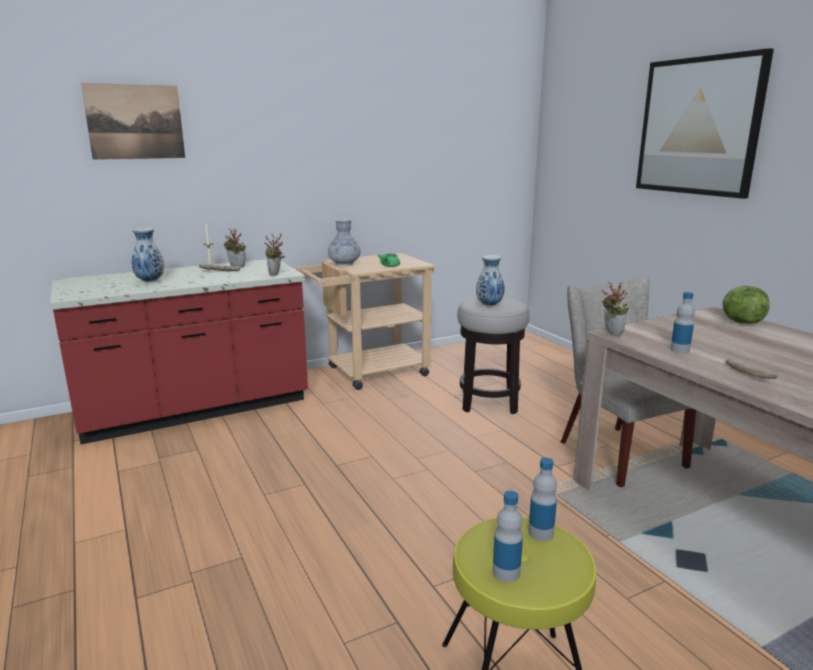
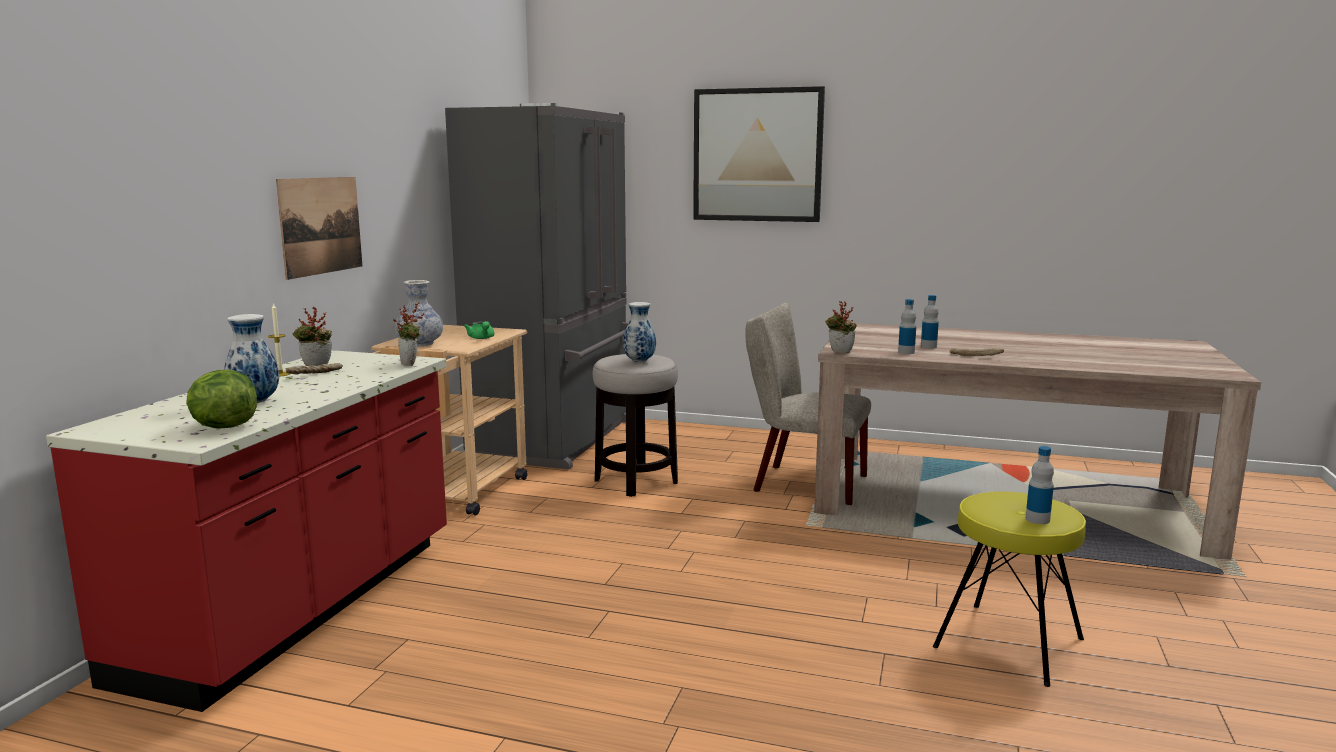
camera: 45 degrees left, 5 degrees down
picture [81,83,185,160] -> picture moved to [276,177,362,280]
bottle [528,457,557,541] -> bottle moved to [921,295,939,348]
lettuce [722,286,770,324] -> lettuce moved to [186,370,257,428]
none -> grey fridge [445,103,628,469]

